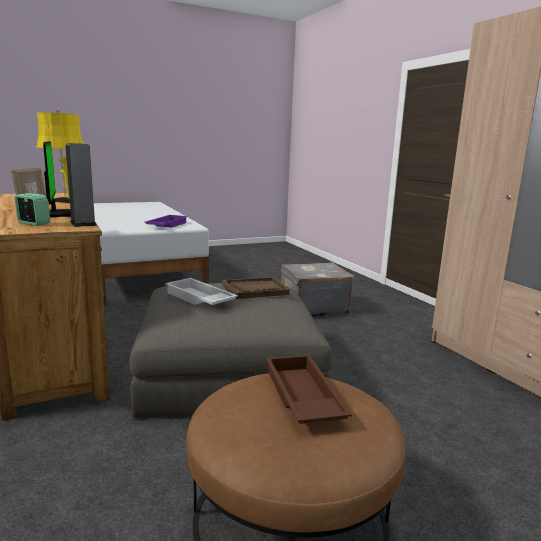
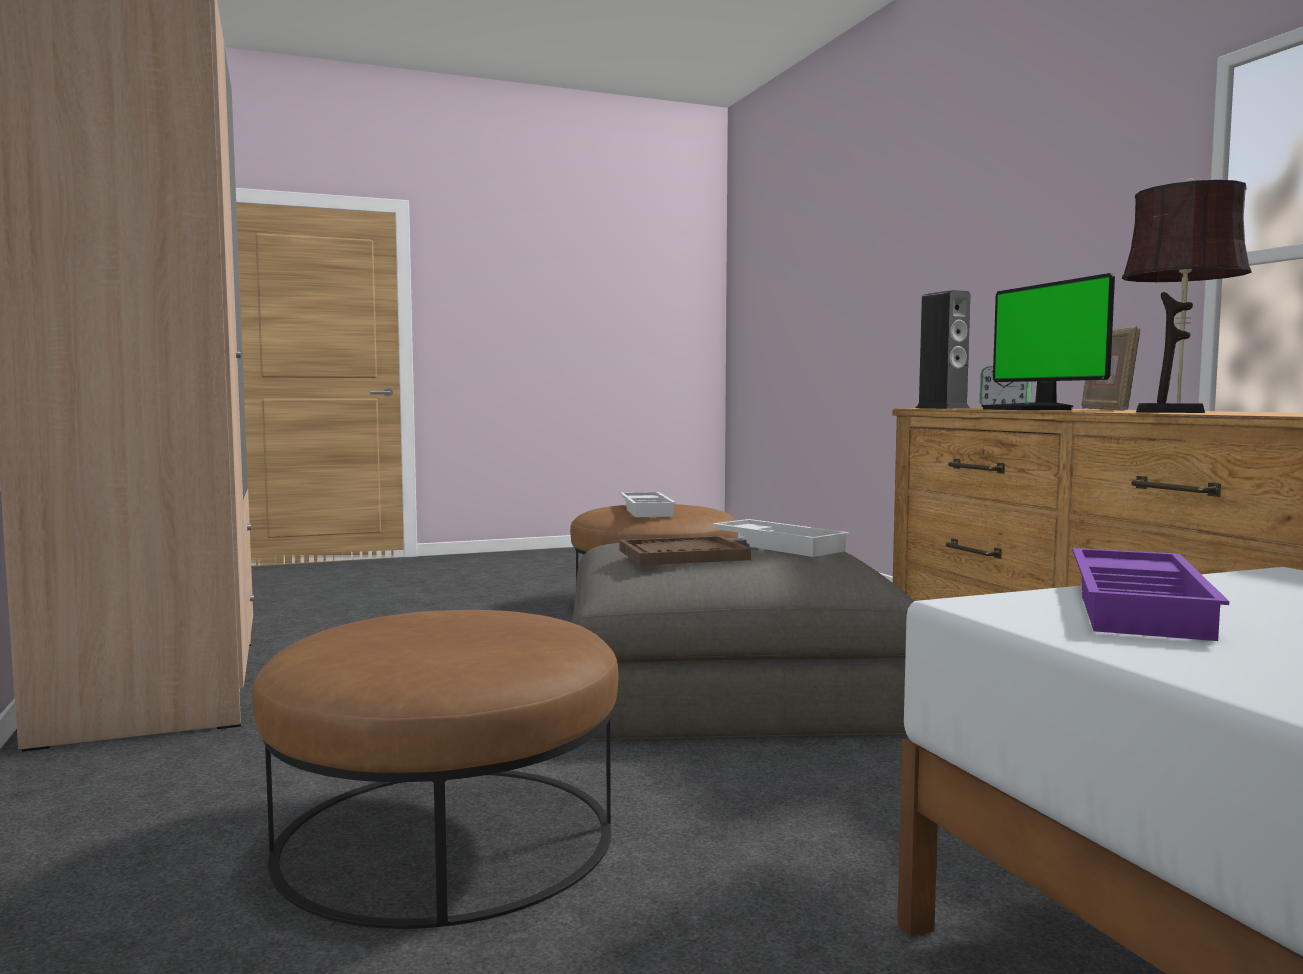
camera: 175 degrees left, 10 degrees down
yellow table lamp [36,109,83,203] -> brown table lamp [1122,178,1252,413]
brown tray [266,355,352,424] -> white tray [620,492,676,517]
grey suitcase [281,262,354,316] -> brown ottoman [252,610,618,929]

